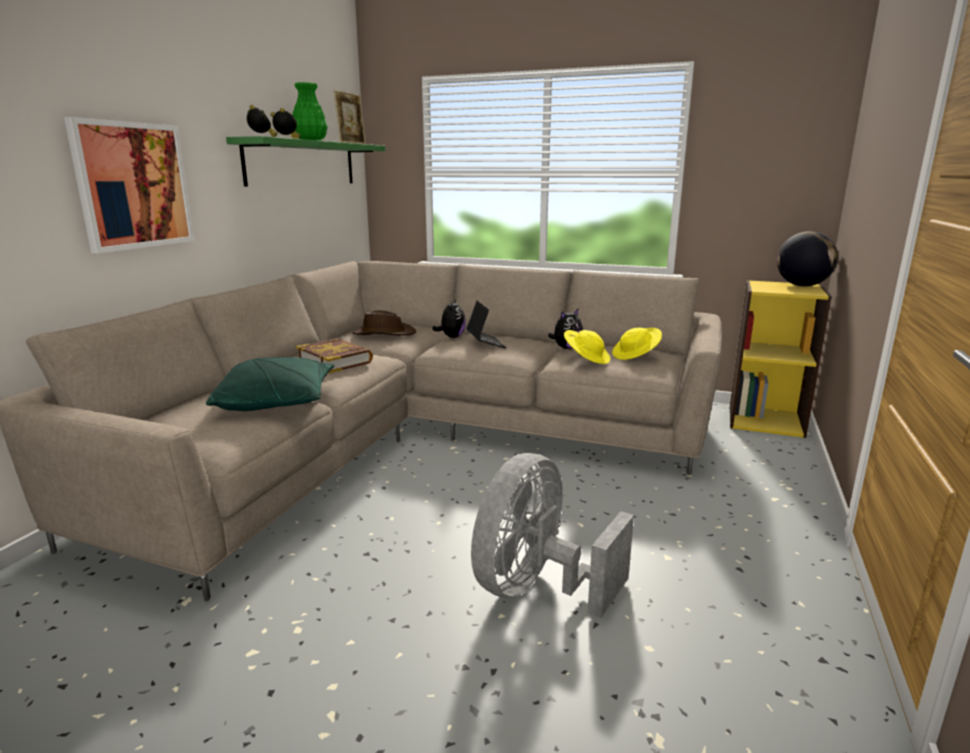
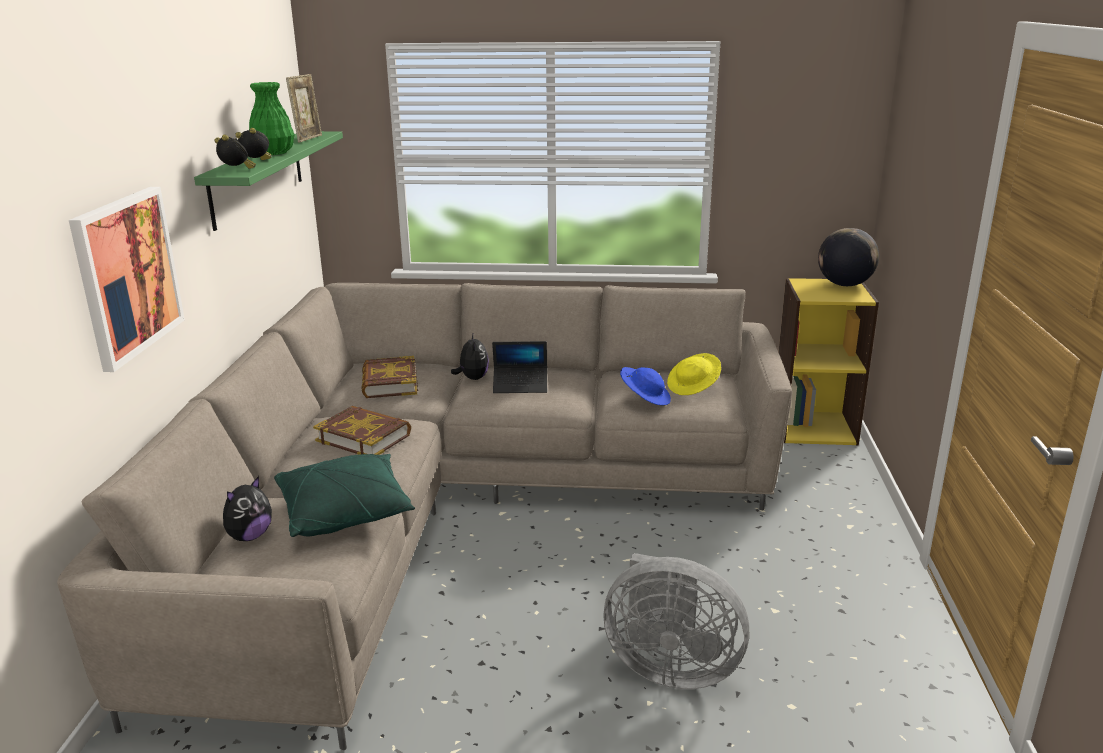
camera: 15 degrees left, 5 degrees up
brown hat [352,310,416,336] -> book [361,356,418,398]
laptop [466,300,506,348] -> laptop turned 120 degrees clockwise [492,341,547,393]
grey fan [471,453,634,618] -> grey fan turned 90 degrees counterclockwise [604,553,749,689]
plush toy [548,309,583,349] -> plush toy moved to [223,476,272,541]
yellow hat [564,330,610,364] -> blue hat [620,367,671,406]

